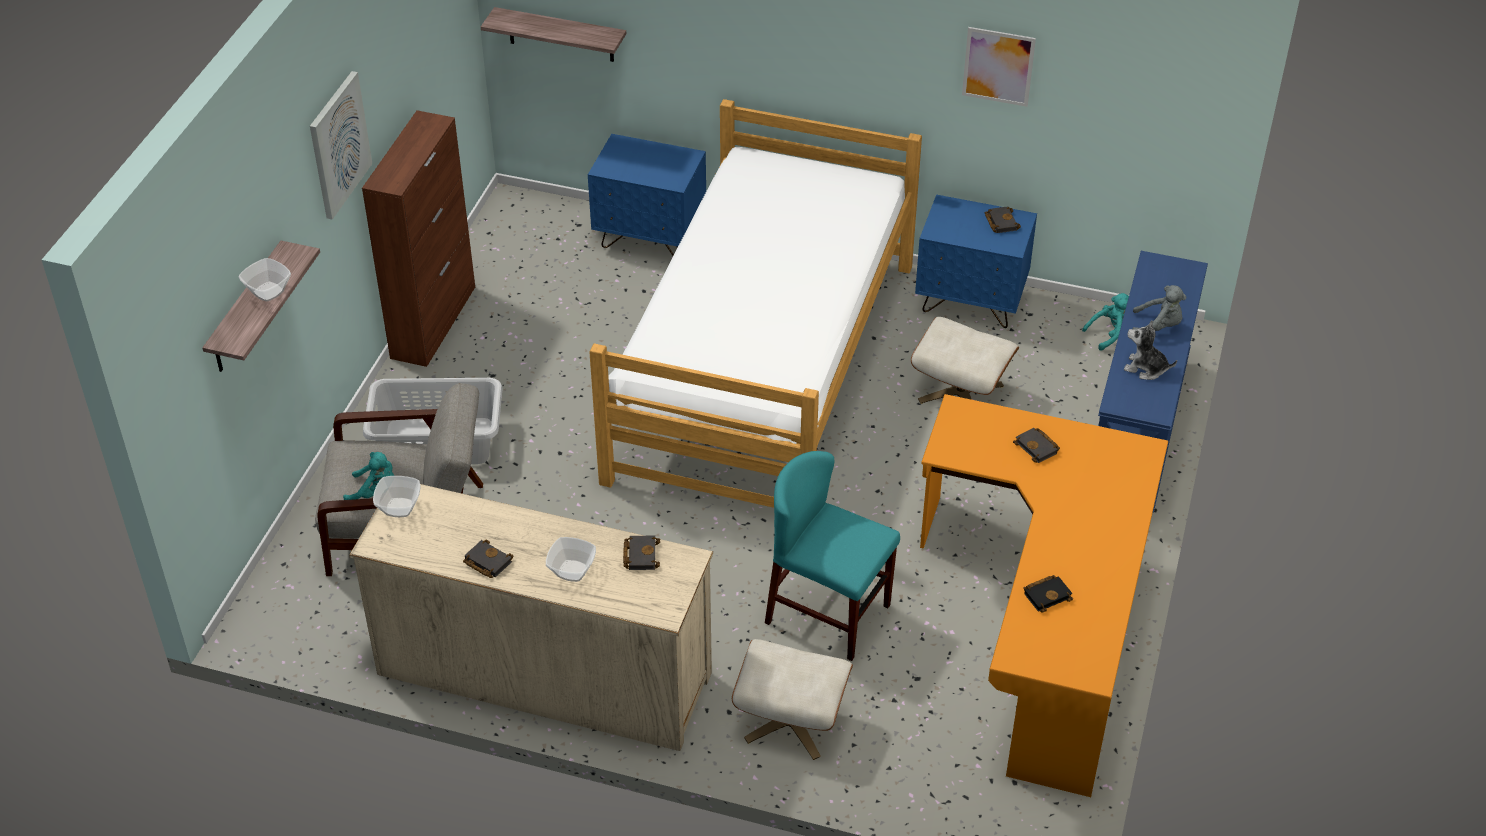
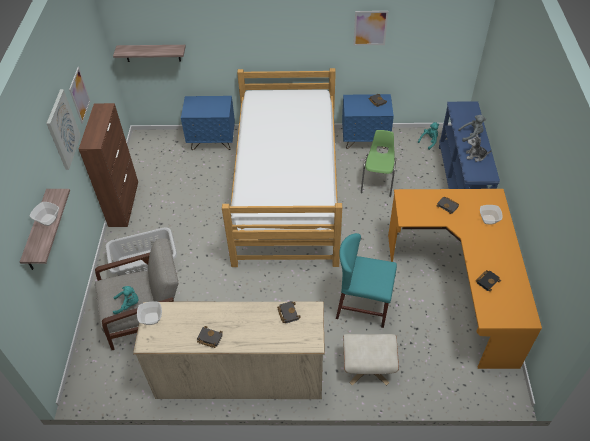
camera: 15 degrees left, 5 degrees up
bowl [546,537,596,582] -> bowl moved to [480,205,503,225]
beige ottoman [911,317,1019,404] -> green chair [361,130,396,197]
none -> picture [69,67,90,124]

